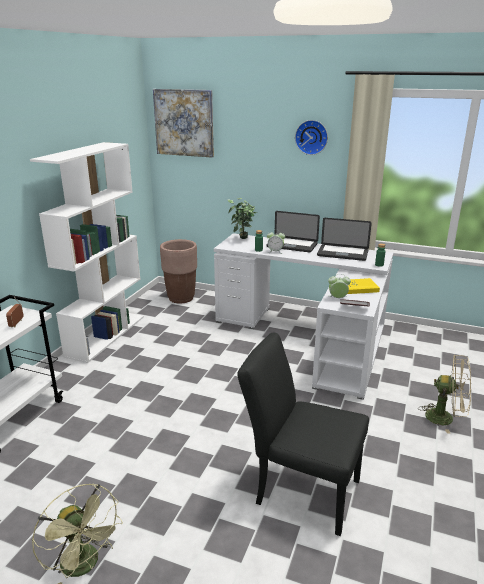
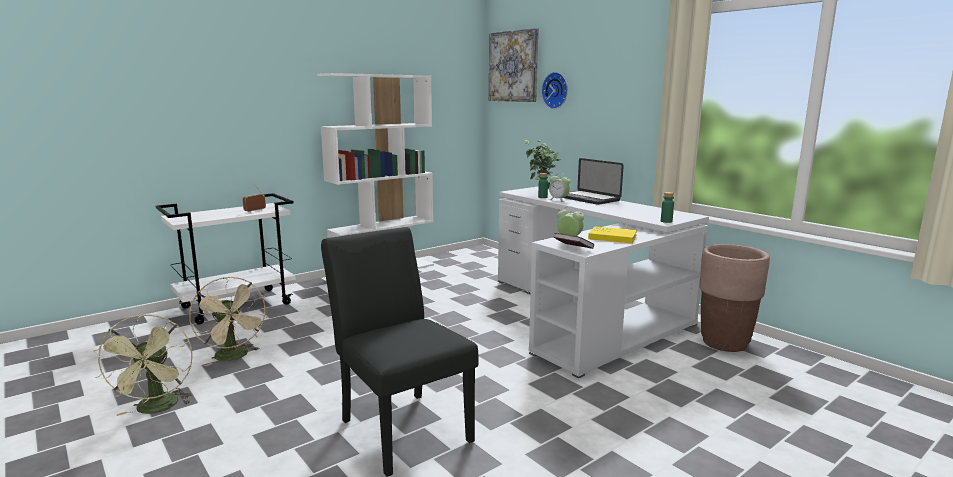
camera: 30 degrees right, 10 degrees down
brown planter [160,239,197,304] -> brown planter moved to [700,244,770,352]
wall clock [295,120,328,155] -> wall clock moved to [541,72,568,109]
laptop [317,218,372,261] -> none
beige fan [418,355,471,434] -> beige fan moved to [189,277,268,367]

